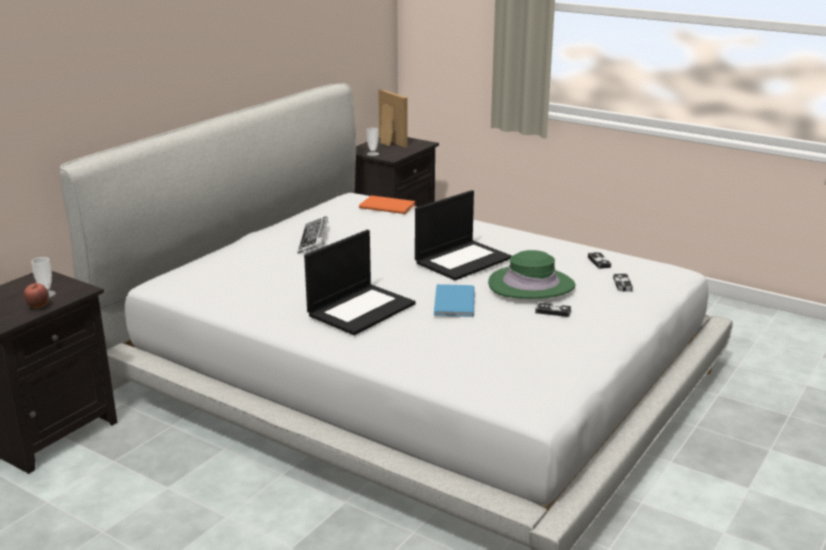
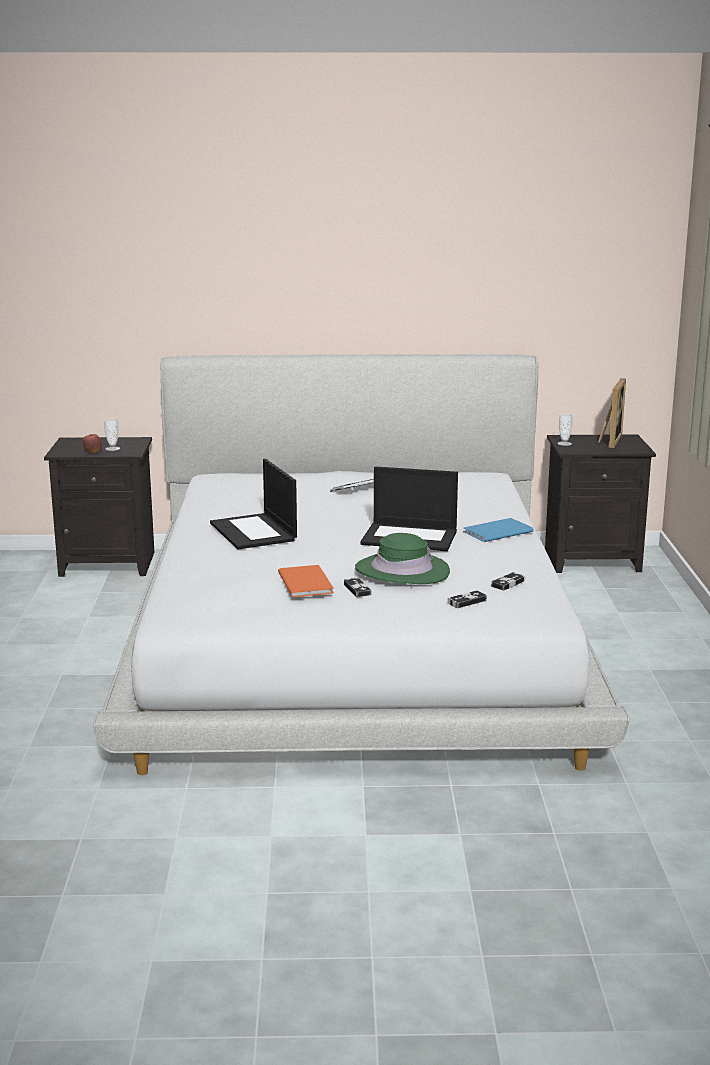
camera: 55 degrees right, 5 degrees down
laptop [304,230,416,335] -> laptop turned 60 degrees clockwise [210,459,297,549]
orange book [359,196,416,214] -> orange book moved to [278,565,334,597]
blue book [434,284,475,317] -> blue book moved to [463,518,534,542]

